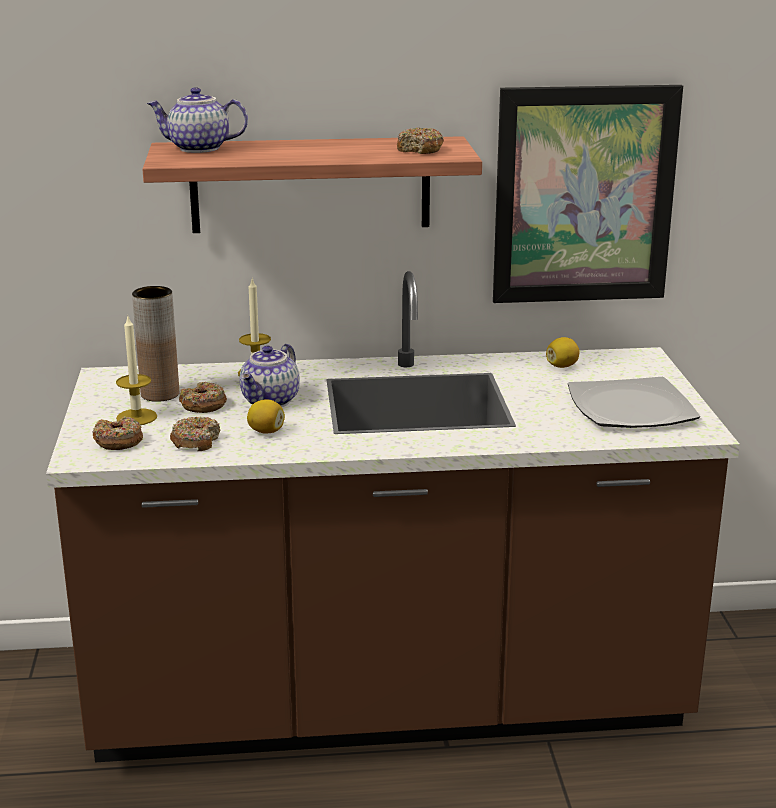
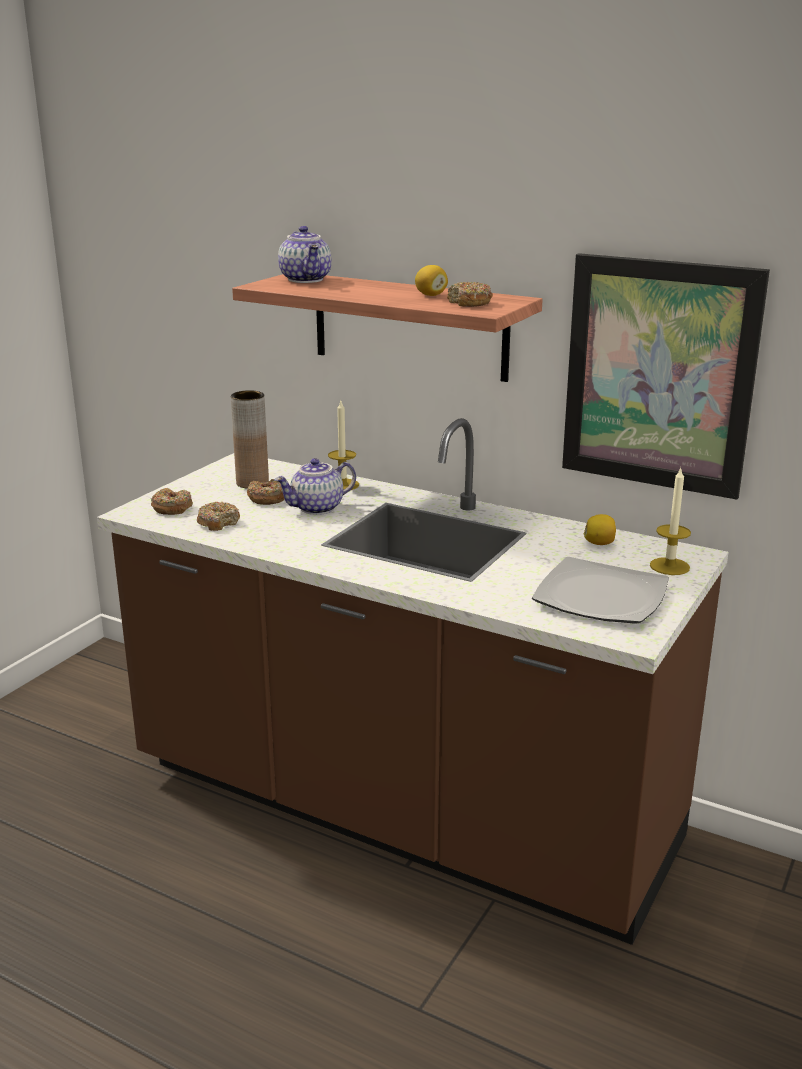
camera: 35 degrees right, 0 degrees up
candle [116,317,157,425] -> candle moved to [650,468,691,575]
teapot [146,87,248,153] -> teapot turned 150 degrees counterclockwise [278,226,332,283]
lemon [247,399,285,433] -> lemon moved to [415,265,448,296]

